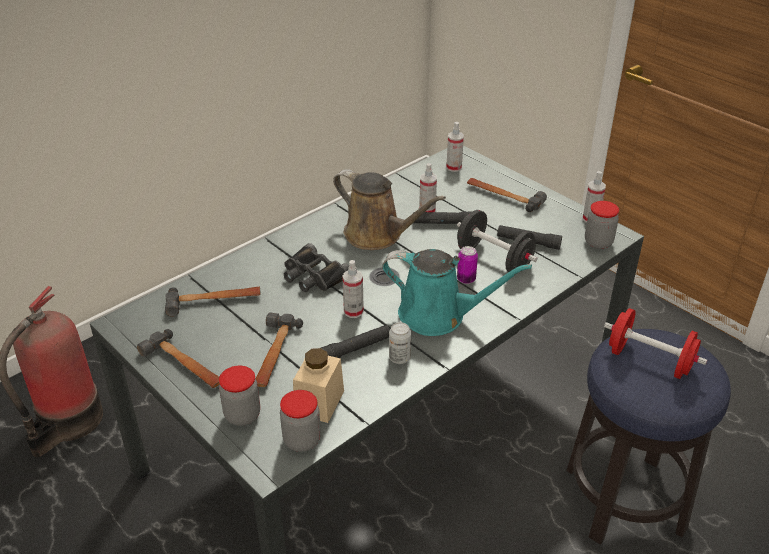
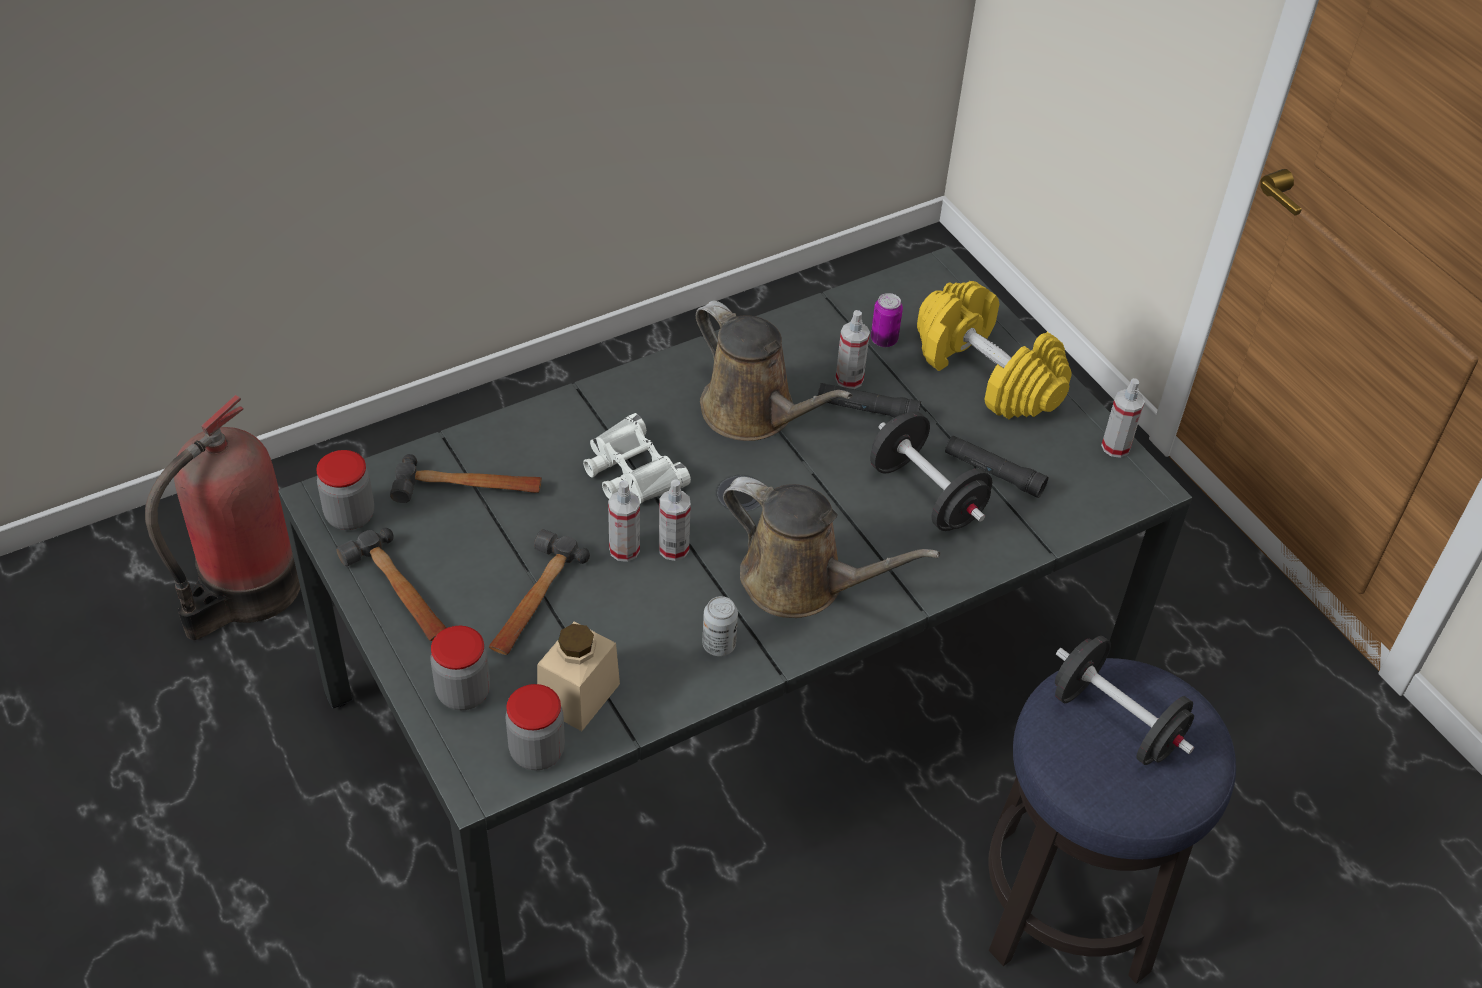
camera: 10 degrees right, 10 degrees up
black binoculars [284,243,349,292] -> white binoculars [583,413,691,504]
black flashlight [321,325,390,358] -> none
turquoise watering can [382,249,532,336] -> brown watering can [723,477,940,618]
spray bottle [446,122,464,172] -> spray bottle moved to [608,481,640,562]
can [457,246,478,284] -> can moved to [871,293,903,347]
hammer [467,178,547,212] -> yellow dumbbell [917,281,1072,419]
jar [585,201,619,249] -> jar moved to [316,450,374,530]
red dumbbell [604,308,707,379] -> black dumbbell [1055,636,1194,765]

